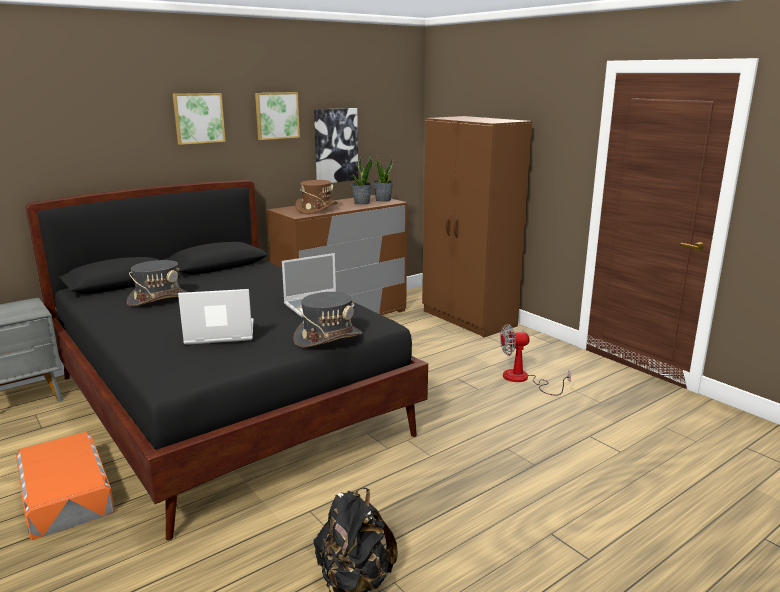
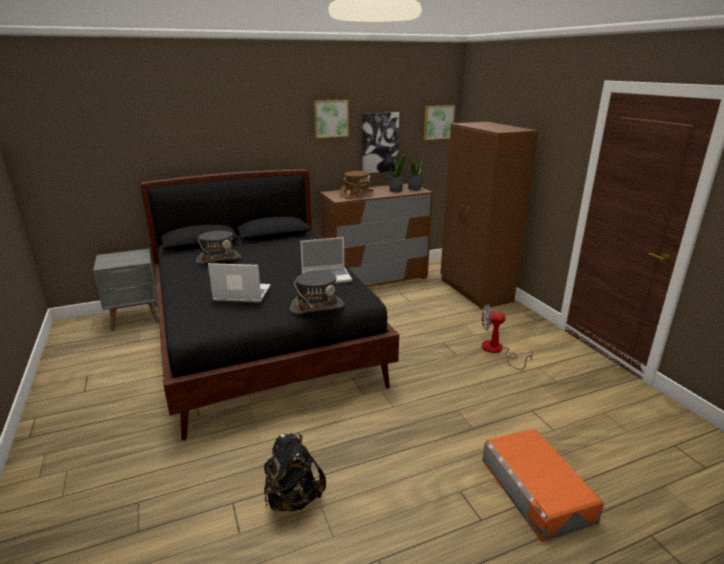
camera: 15 degrees right, 5 degrees up
orange storage box [16,432,115,540] -> orange storage box moved to [483,429,604,542]
picture [173,93,226,145] -> picture moved to [424,105,455,140]

